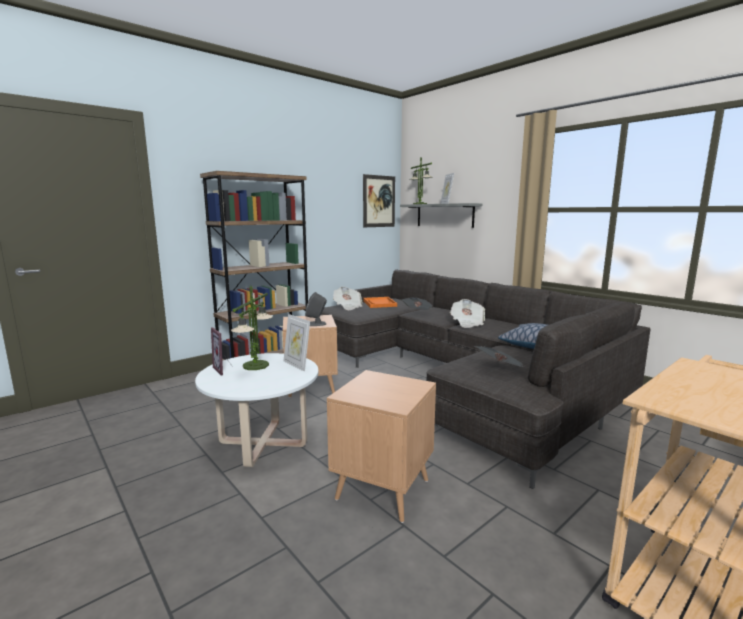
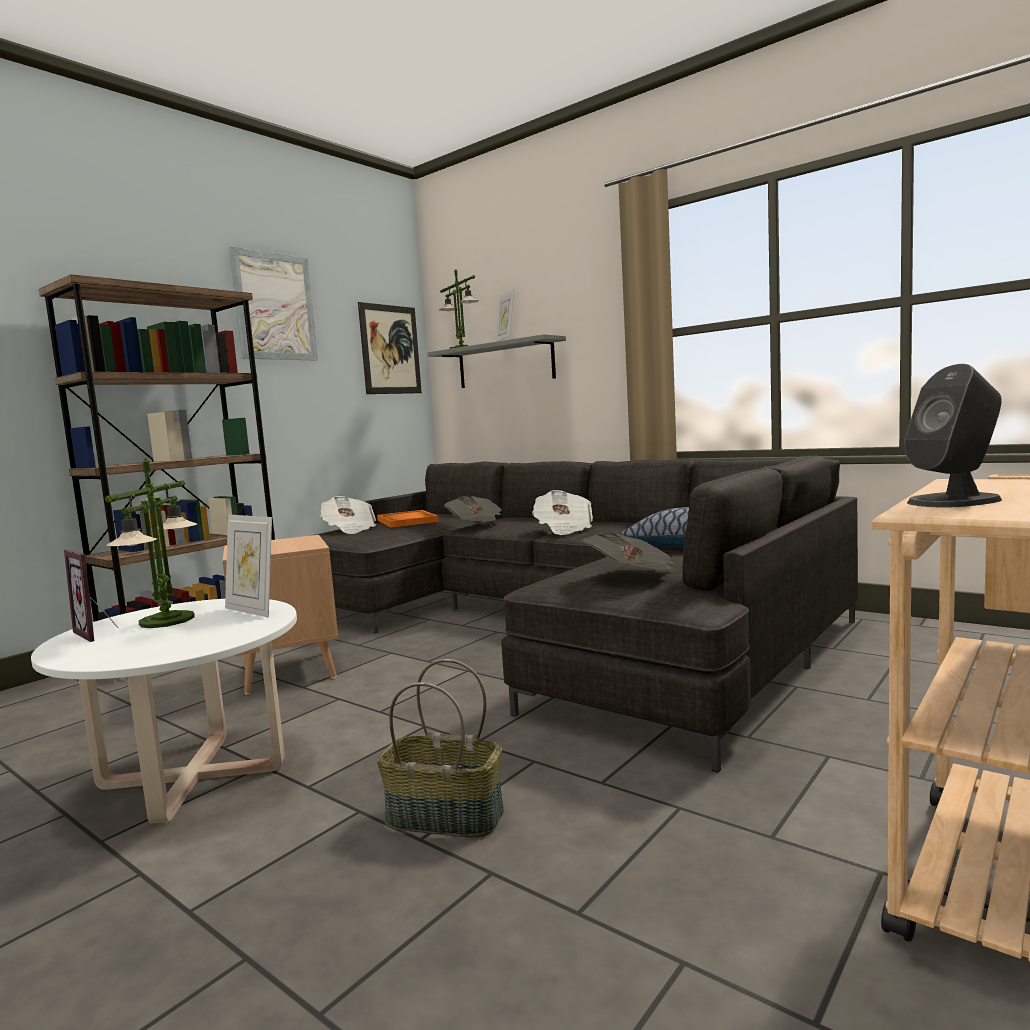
camera: 10 degrees left, 5 degrees down
grey speaker [305,292,327,326] -> grey speaker moved to [904,364,1002,508]
brown side table [327,370,436,523] -> basket [377,659,504,837]
none -> picture [229,246,318,361]

